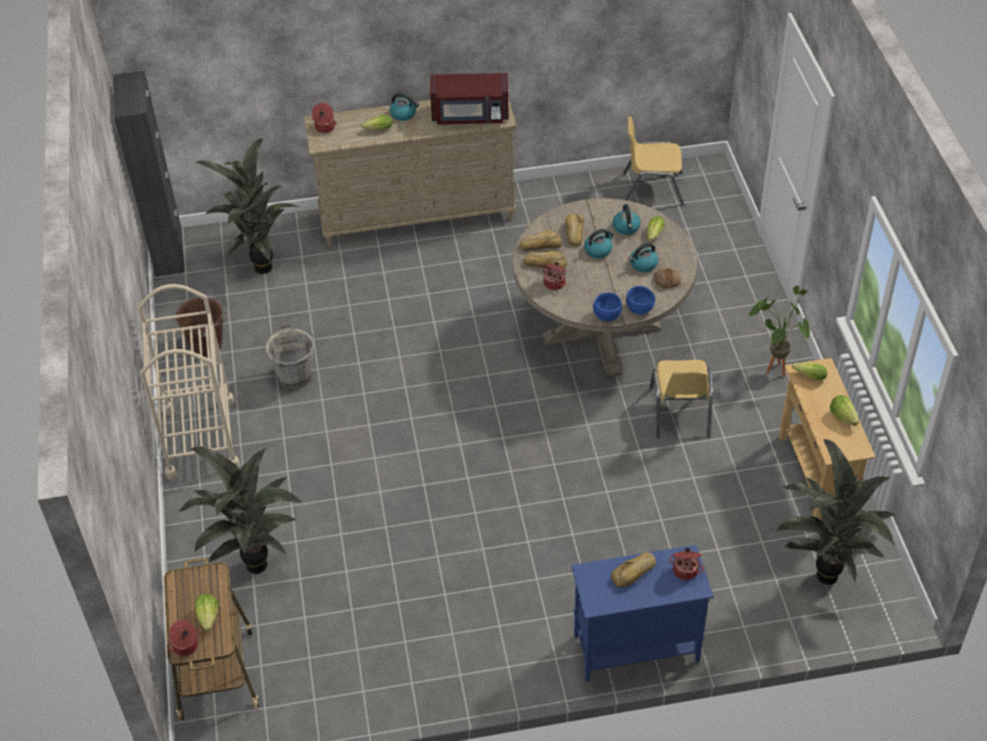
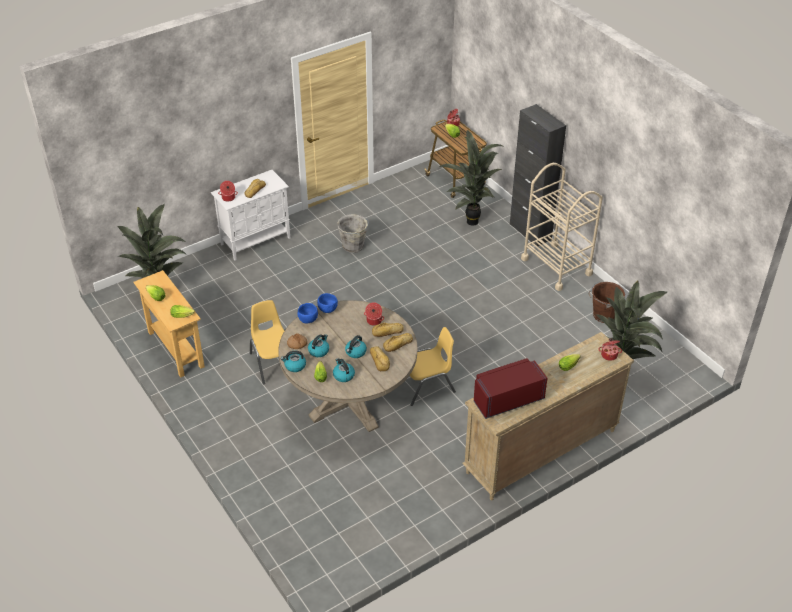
camera: 155 degrees right, 5 degrees down
black cabinet [113,71,185,277] -> black cabinet moved to [510,104,566,246]
grey bucket [263,324,315,389] -> grey bucket moved to [337,214,369,253]
kettle [390,93,419,121] -> kettle moved to [280,351,306,372]
blue cabinet [571,545,714,682] -> white cabinet [211,170,290,261]
yellow chair [623,116,684,205] -> yellow chair moved to [410,327,456,406]
potted plant [748,285,810,376] -> none

